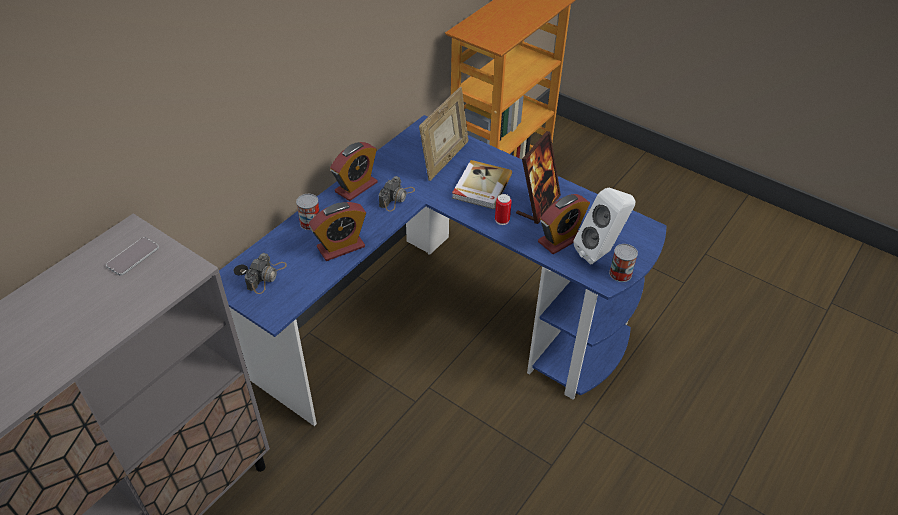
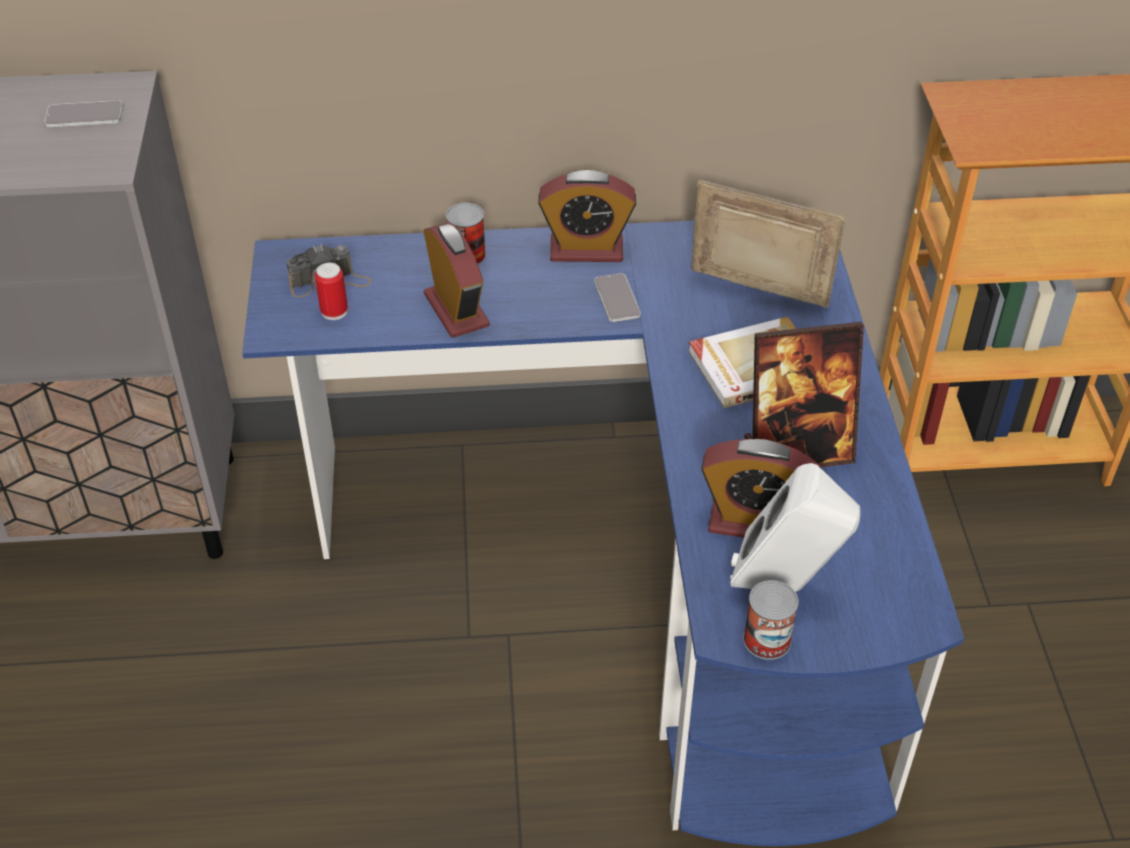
camera: 50 degrees right, 0 degrees up
alarm clock [309,202,366,261] -> alarm clock turned 135 degrees counterclockwise [423,222,490,338]
camera [379,176,415,211] -> phone [594,273,641,322]
picture frame [419,87,468,181] -> picture frame turned 150 degrees counterclockwise [691,180,845,308]
can [495,194,512,225] -> can moved to [315,263,348,320]

